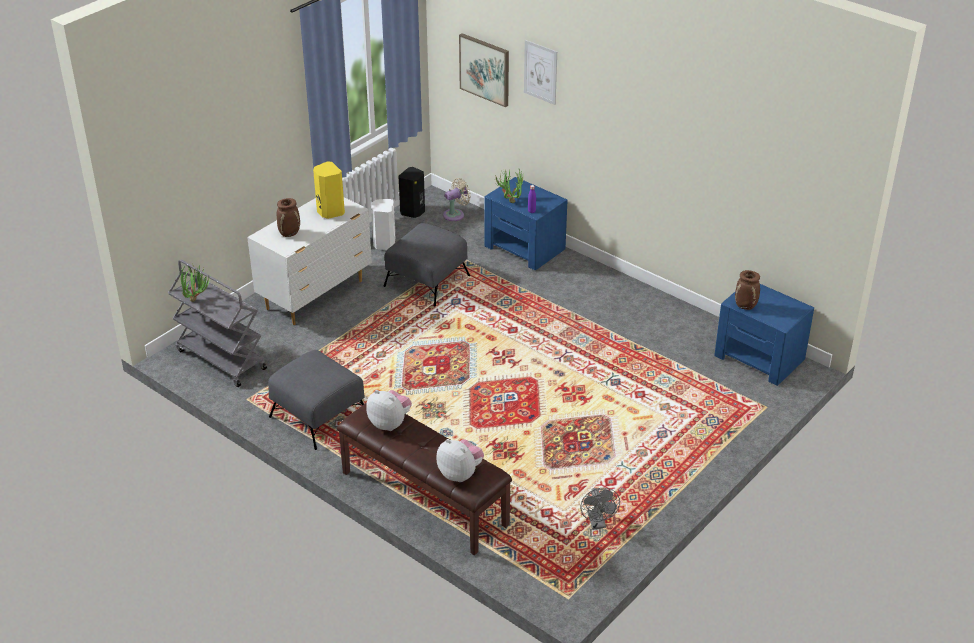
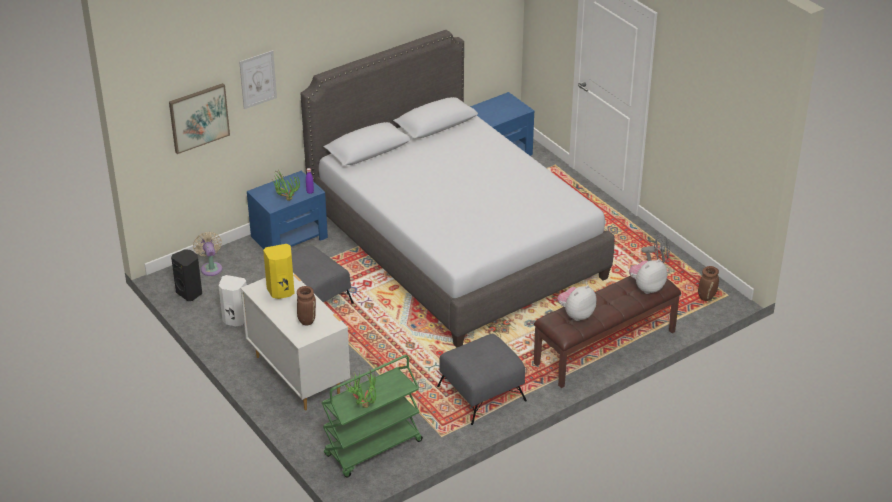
camera: 75 degrees left, 0 degrees up
grey cart [168,260,267,387] -> green cart [322,355,423,478]
brown vase [735,270,760,310] -> brown vase moved to [698,266,719,301]
none -> grey bed [300,30,615,347]

